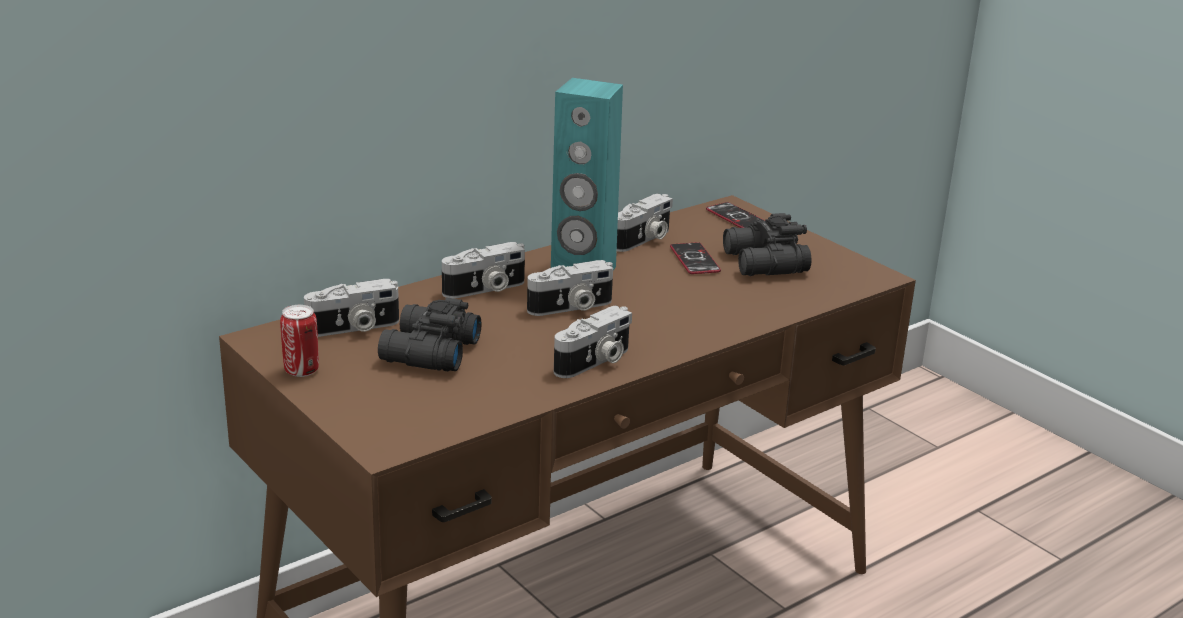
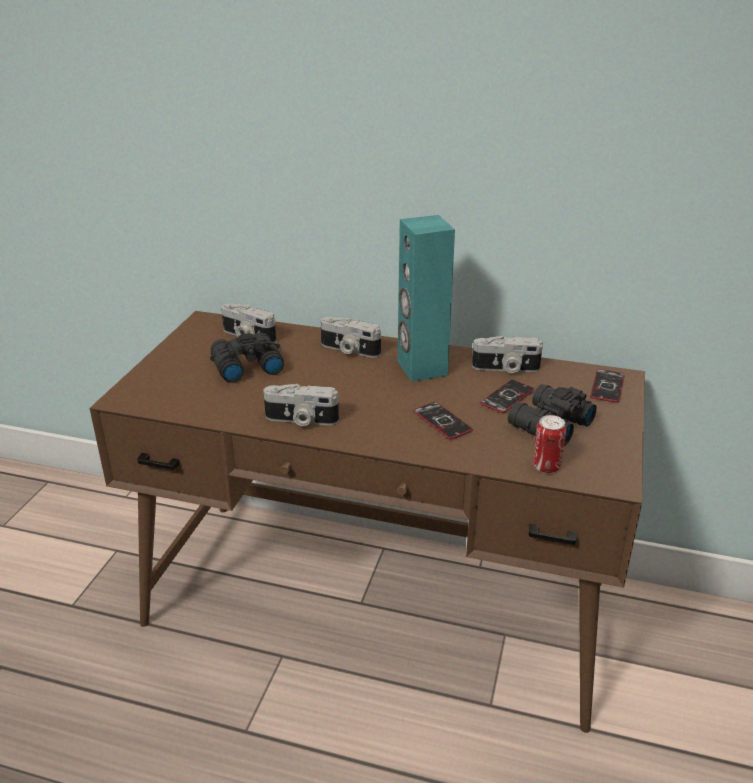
camera: 55 degrees right, 5 degrees up
can [280,305,319,377] -> can moved to [533,415,566,473]
camera [527,260,613,316] -> none
none -> phone [413,402,473,439]

